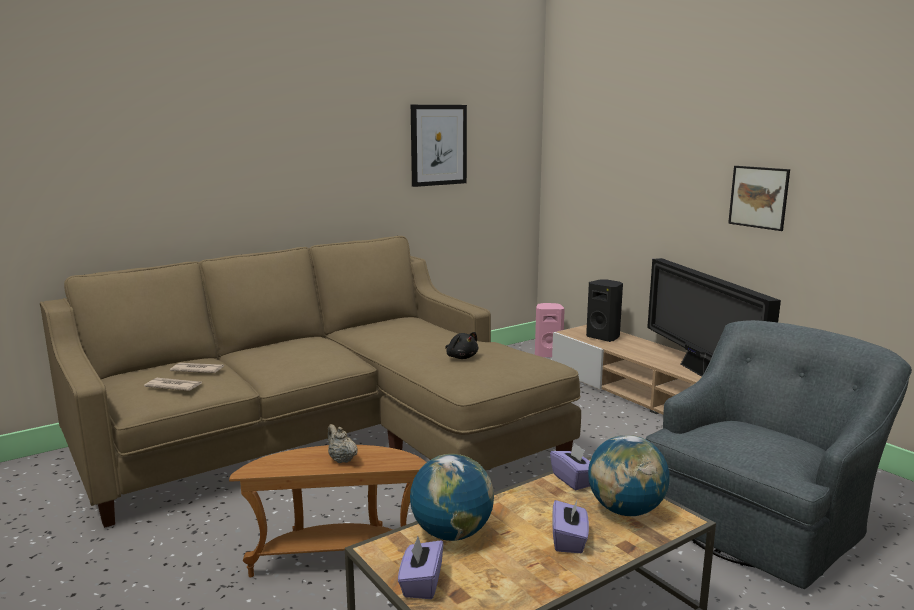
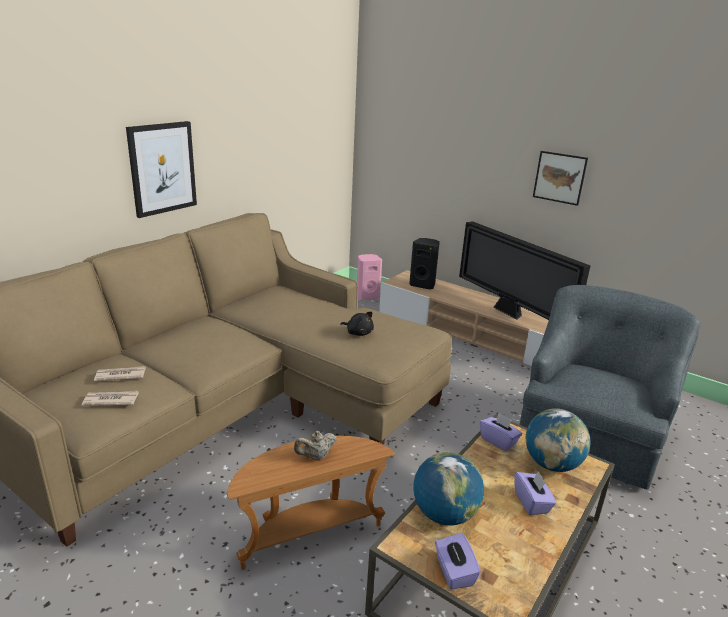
camera: 20 degrees left, 10 degrees up
beige teapot [327,424,358,463] -> beige teapot turned 60 degrees counterclockwise [294,431,337,460]
picture [411,105,467,187] -> picture moved to [126,121,197,218]

